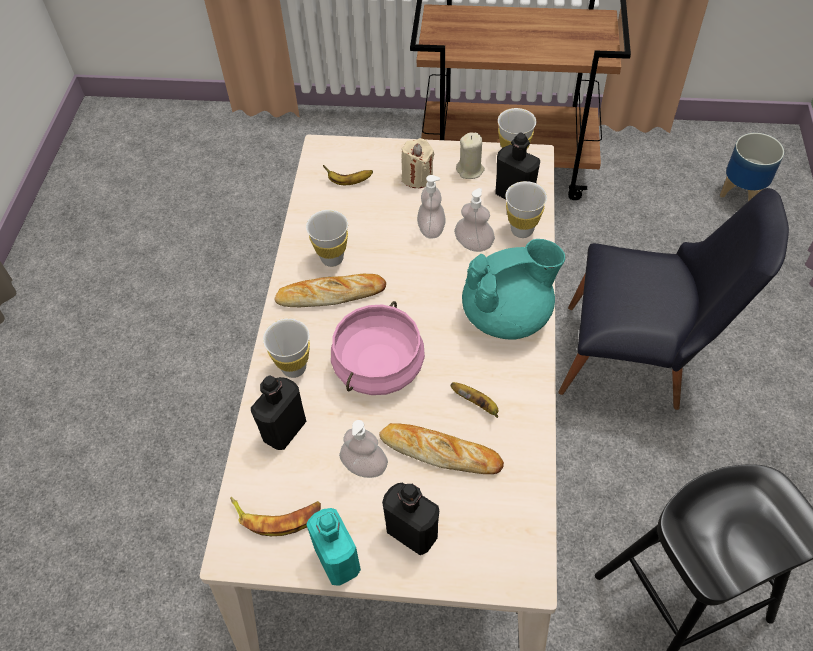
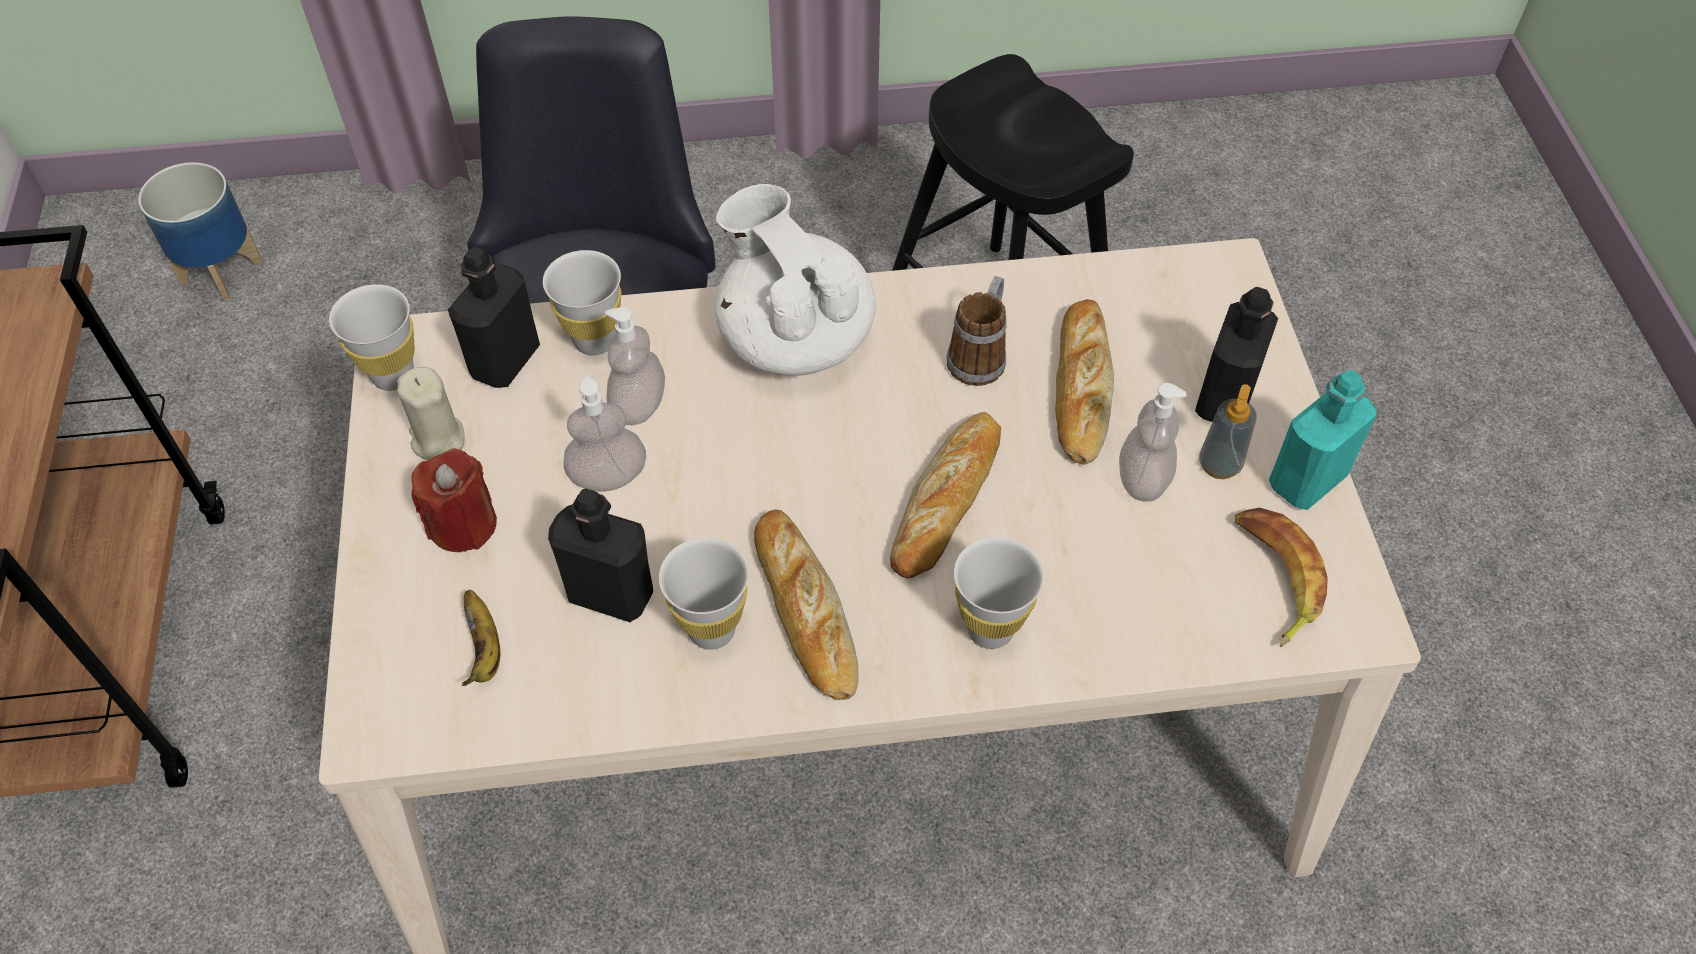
camera: 105 degrees left, 0 degrees up
black bottle [251,375,307,450] -> black bottle moved to [548,488,653,622]
pink cooking pot [331,301,425,395] -> bread [890,412,1001,578]
beige candle [401,138,435,188] -> red candle [411,448,497,552]
banana [451,382,498,418] -> mug [947,276,1006,386]
turquoise teapot [462,239,565,339] -> white teapot [715,184,876,376]
none -> soap dispenser [1199,384,1257,479]

